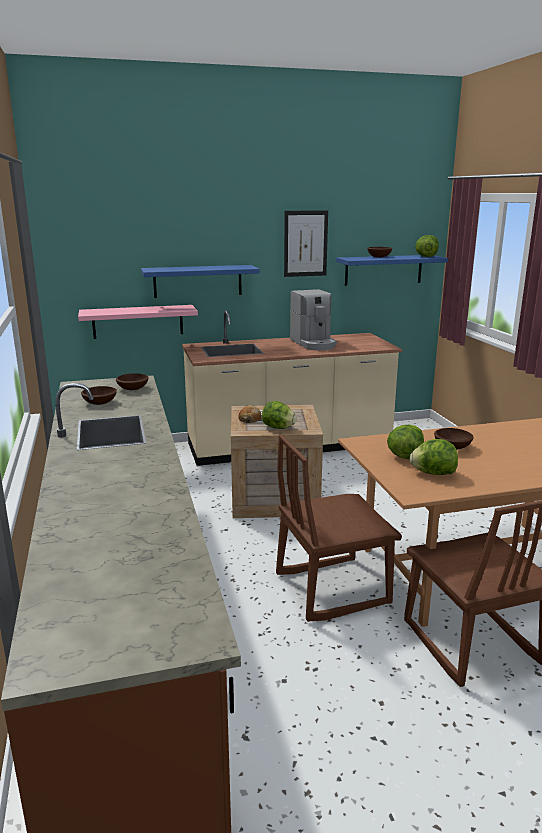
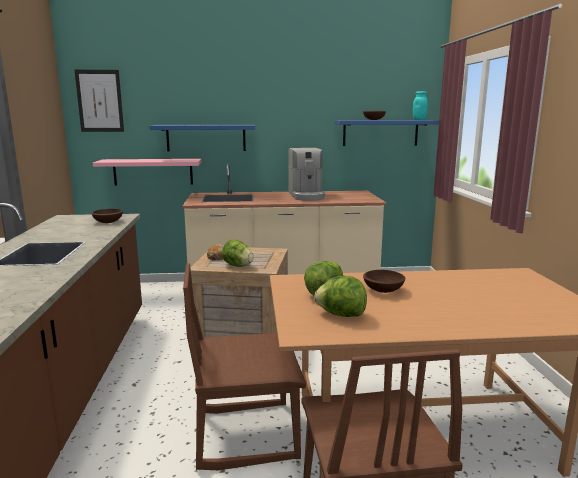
camera: 10 degrees right, 5 degrees down
brown bowl [81,386,117,405] -> none
picture [284,210,328,277] -> picture moved to [75,70,124,132]
lettuce [415,235,439,257] -> turquoise jar [413,91,428,120]

